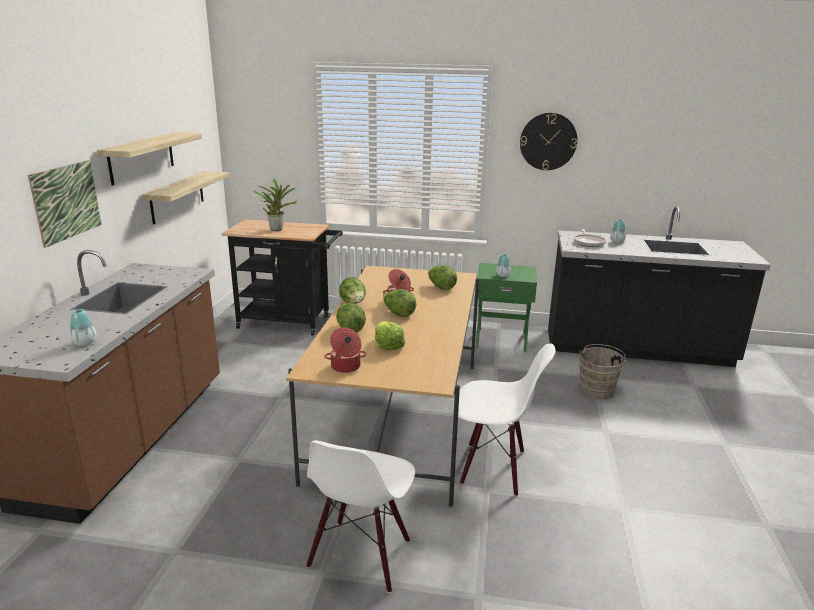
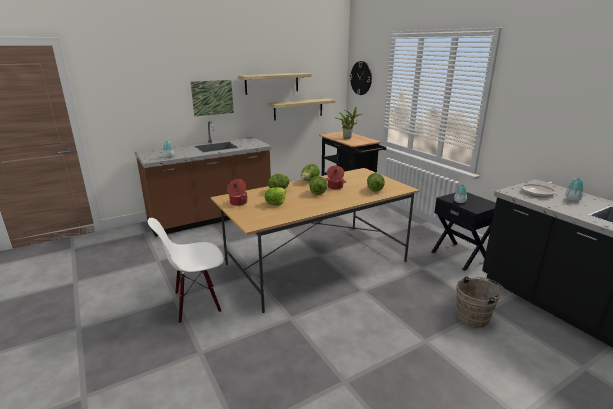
camera: 50 degrees right, 0 degrees up
white chair [453,343,556,496] -> none
green nightstand [475,263,537,352] -> black nightstand [431,192,496,271]
wall clock [520,113,577,170] -> wall clock moved to [350,61,372,95]

